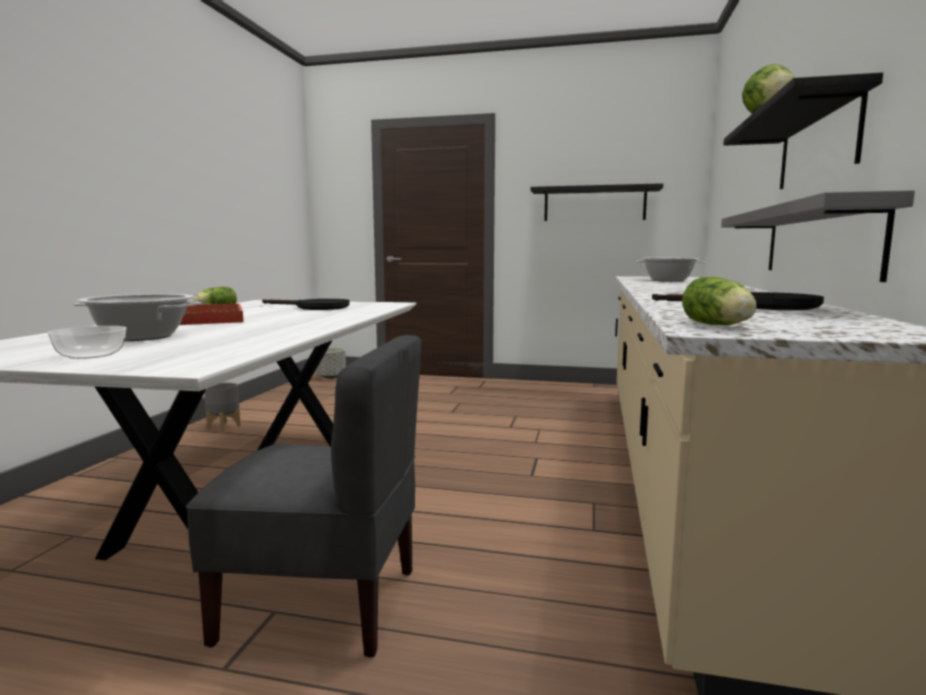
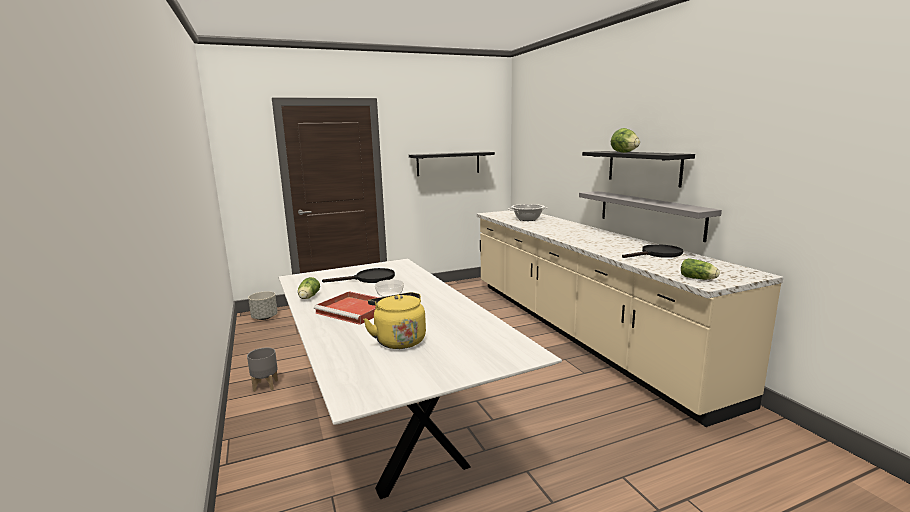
camera: 35 degrees left, 5 degrees up
bowl [48,326,126,359] -> bowl moved to [375,280,404,297]
cooking pot [73,294,201,341] -> yellow kettle [363,292,426,349]
grey chair [186,335,422,658] -> none

